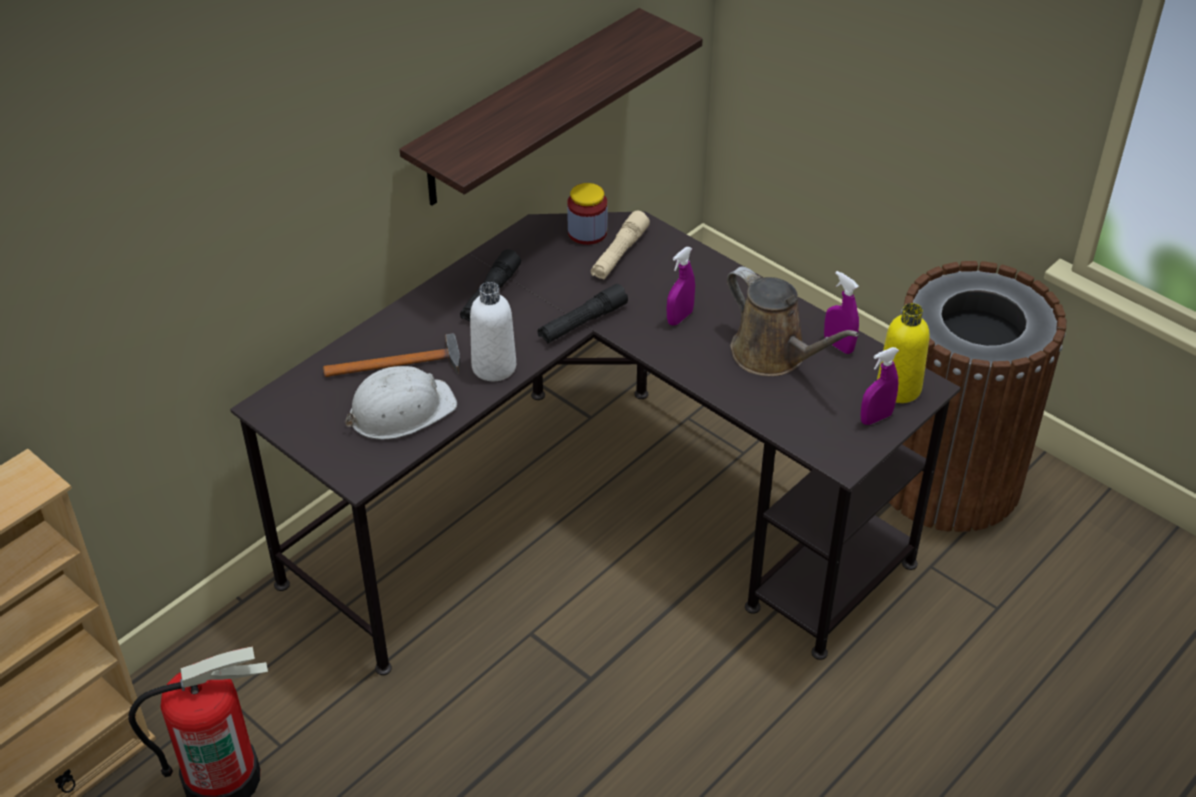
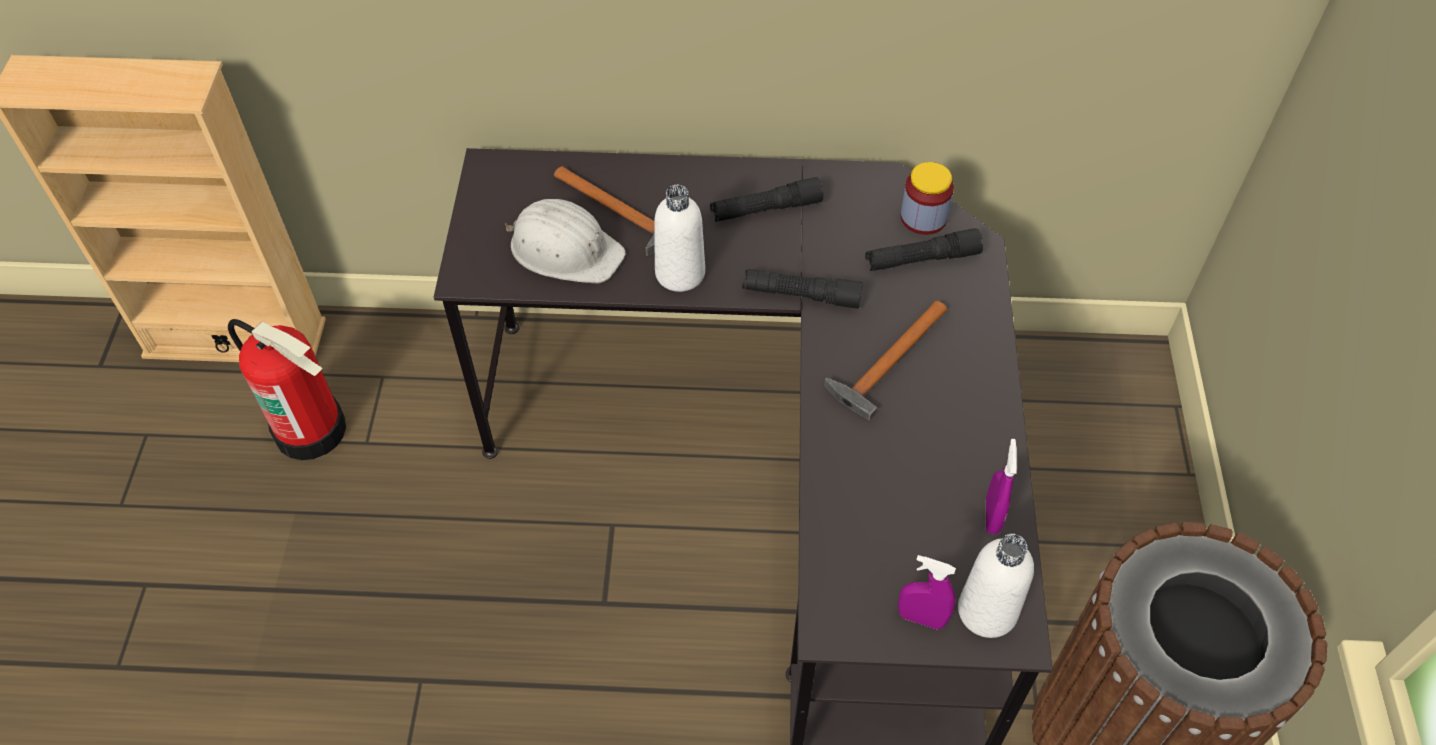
camera: 50 degrees right, 10 degrees up
shelf [399,8,703,206] -> none
beige flashlight [591,211,650,280] -> black flashlight [865,228,983,271]
purple spray bottle [667,247,695,326] -> hammer [825,301,947,420]
brown watering can [727,267,859,376] -> none
yellow bottle [877,303,930,403] -> white bottle [958,534,1034,638]

